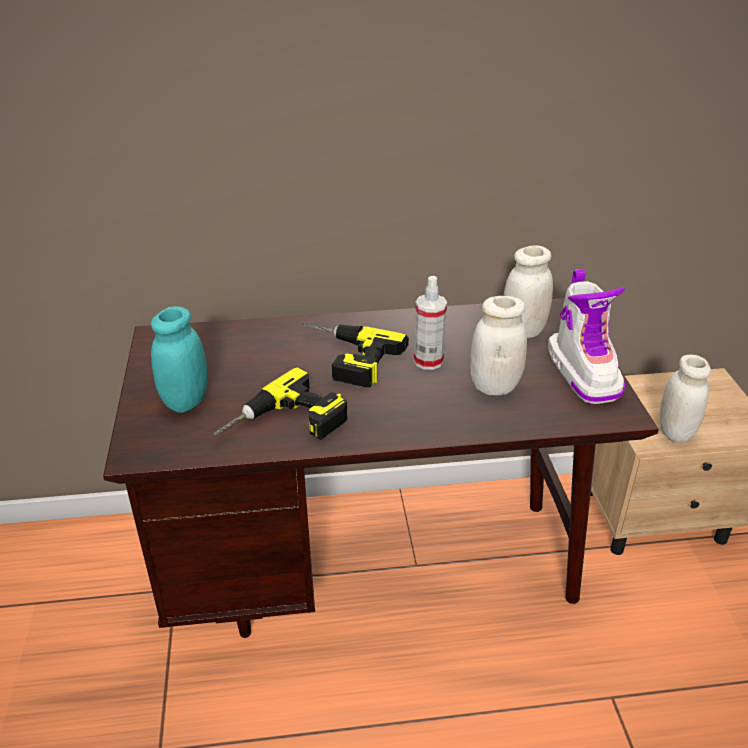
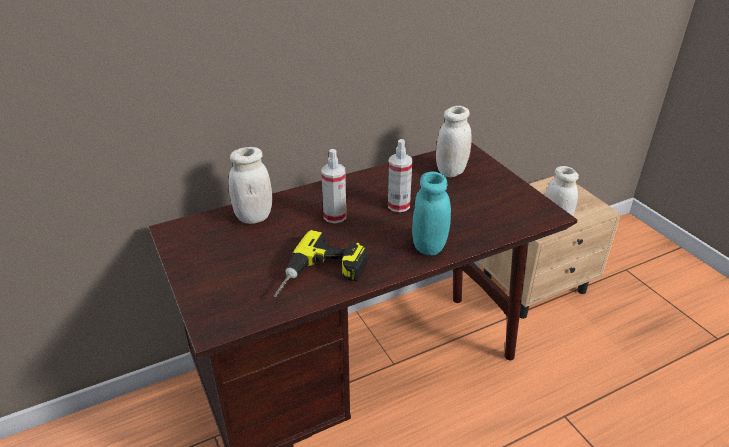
camera: 20 degrees left, 0 degrees up
turquoise jar [151,306,207,413] -> turquoise jar moved to [412,172,451,255]
power drill [302,323,409,387] -> spray bottle [321,149,346,223]
white jar [470,296,527,395] -> white jar moved to [228,147,273,224]
boot [548,269,625,404] -> none

